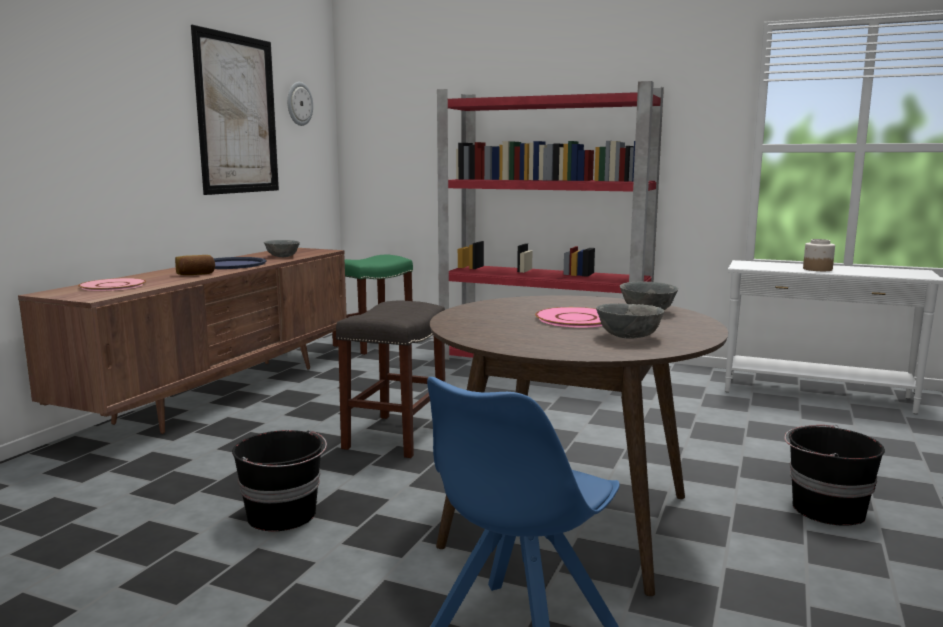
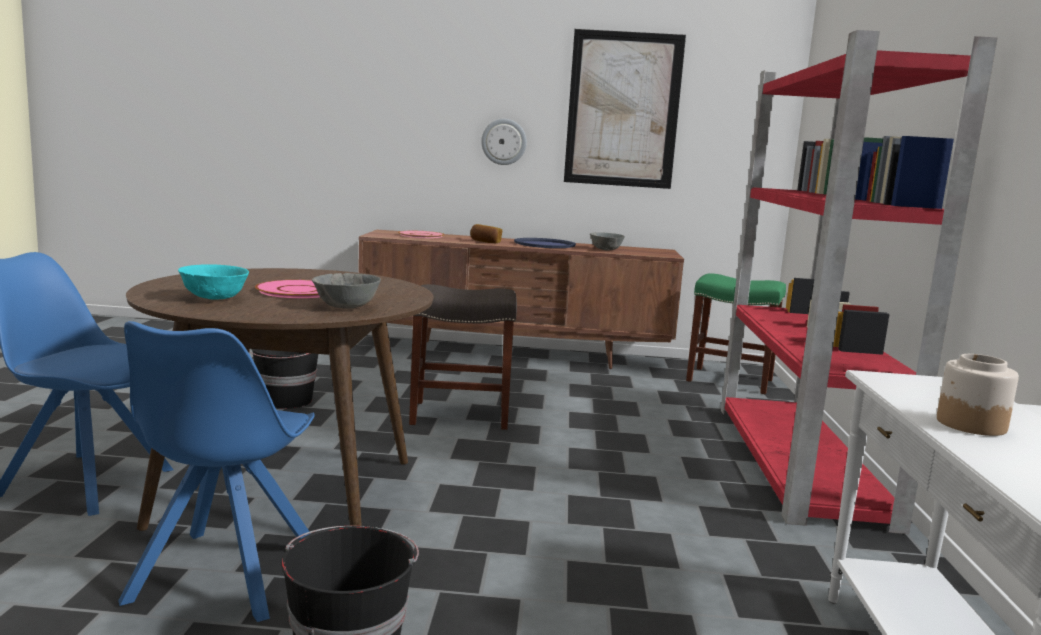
camera: 70 degrees right, 0 degrees up
wall clock [287,82,313,126] -> wall clock moved to [481,119,527,165]
grey bowl [596,303,665,339] -> turquoise bowl [178,264,249,300]
none -> blue chair [118,321,314,622]

